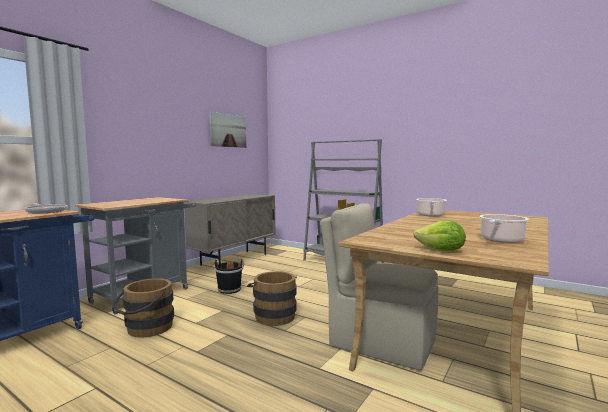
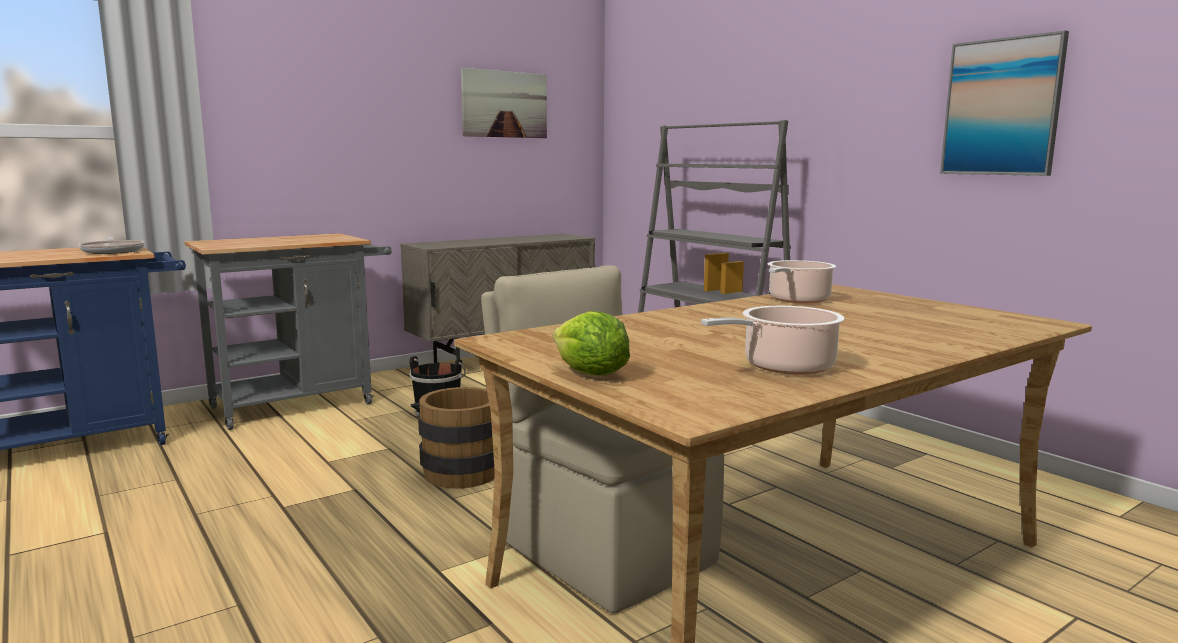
camera: 20 degrees right, 5 degrees up
brown bucket [113,278,174,338] -> none
none -> picture [940,30,1069,176]

